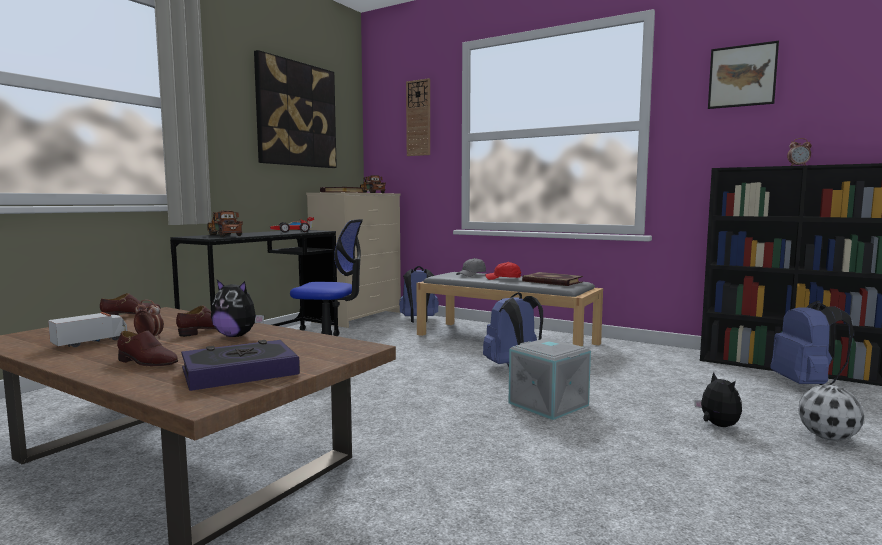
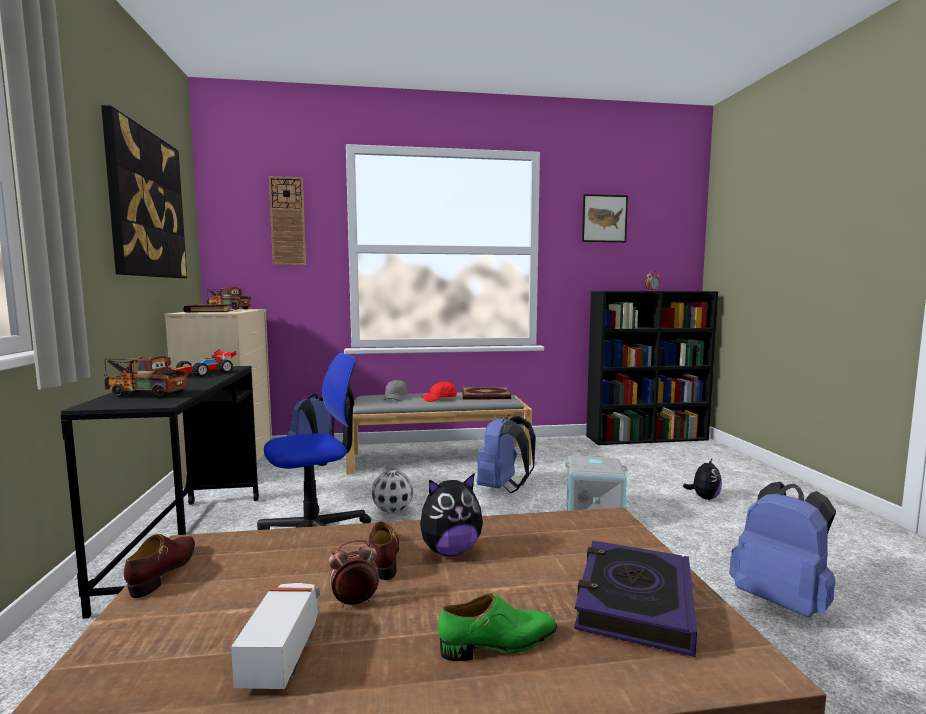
camera: 40 degrees left, 0 degrees up
brown shoe [117,331,178,366] -> green shoe [438,593,557,661]
plush toy [695,372,742,427] -> plush toy turned 90 degrees clockwise [683,459,722,500]
blue backpack [770,301,854,385] -> blue backpack moved to [729,482,836,617]
football [798,384,865,441] -> football moved to [372,470,413,513]

